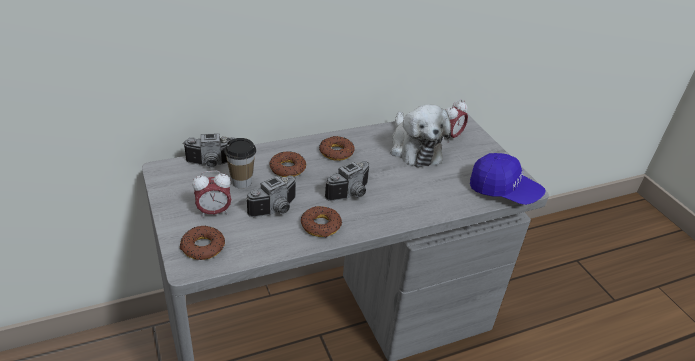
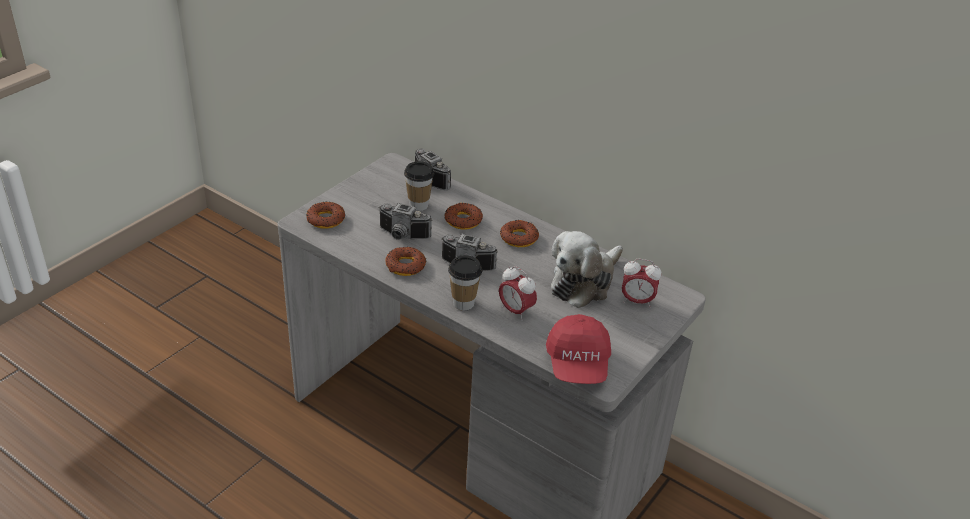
camera: 60 degrees right, 0 degrees up
alarm clock [192,170,231,218] -> alarm clock moved to [499,266,537,321]
blue cap [470,153,546,205] -> red cap [546,314,611,384]
none -> cup [448,255,483,311]

